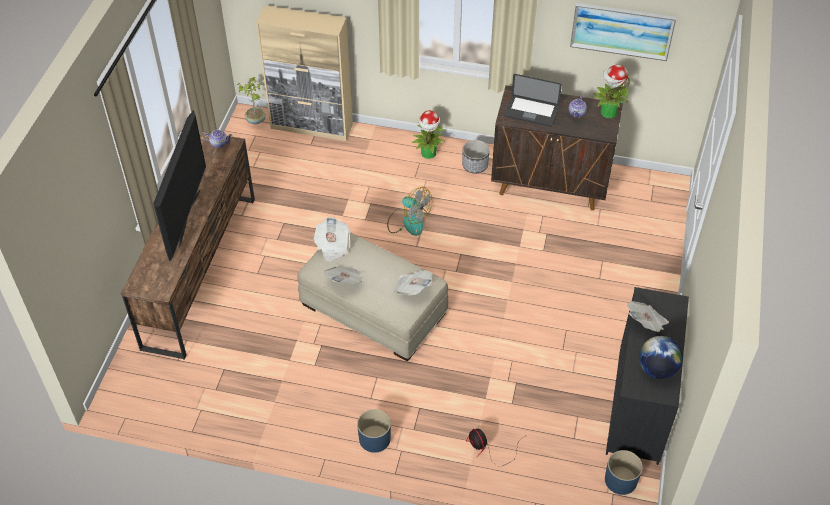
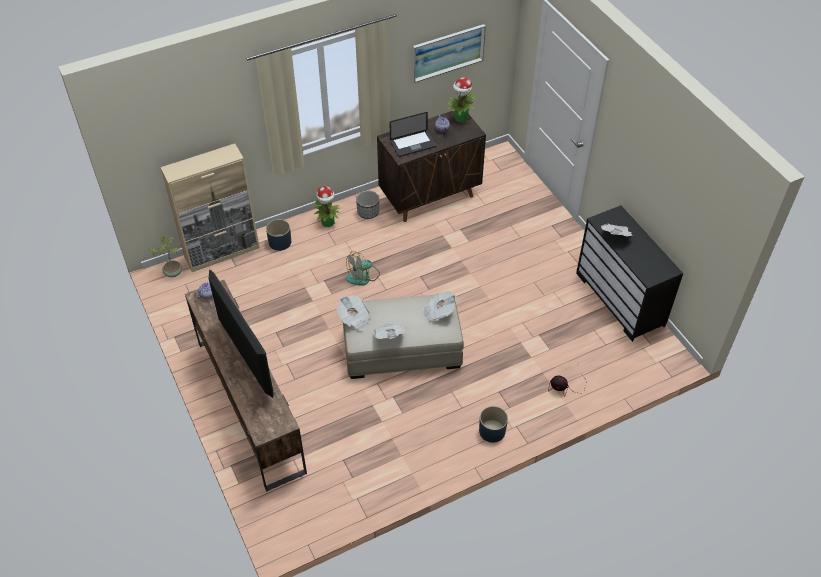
camera: 40 degrees left, 0 degrees up
fan [387,187,432,236] -> fan turned 150 degrees clockwise [346,251,380,285]
blue planter [605,450,643,495] -> blue planter moved to [266,219,291,251]
globe [639,336,683,379] -> none

